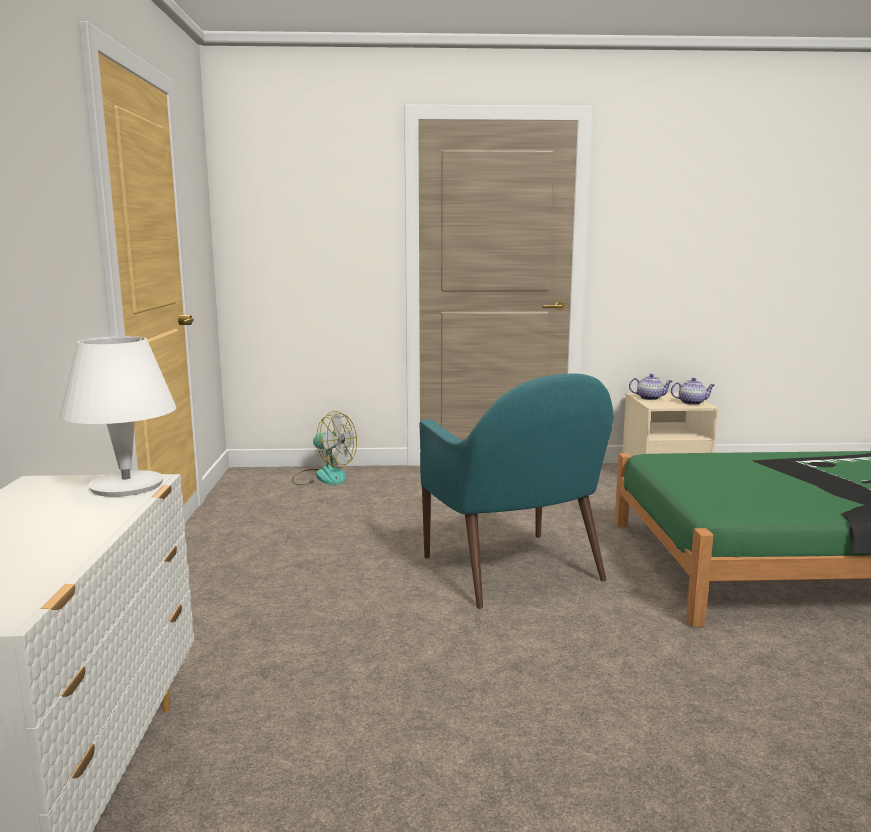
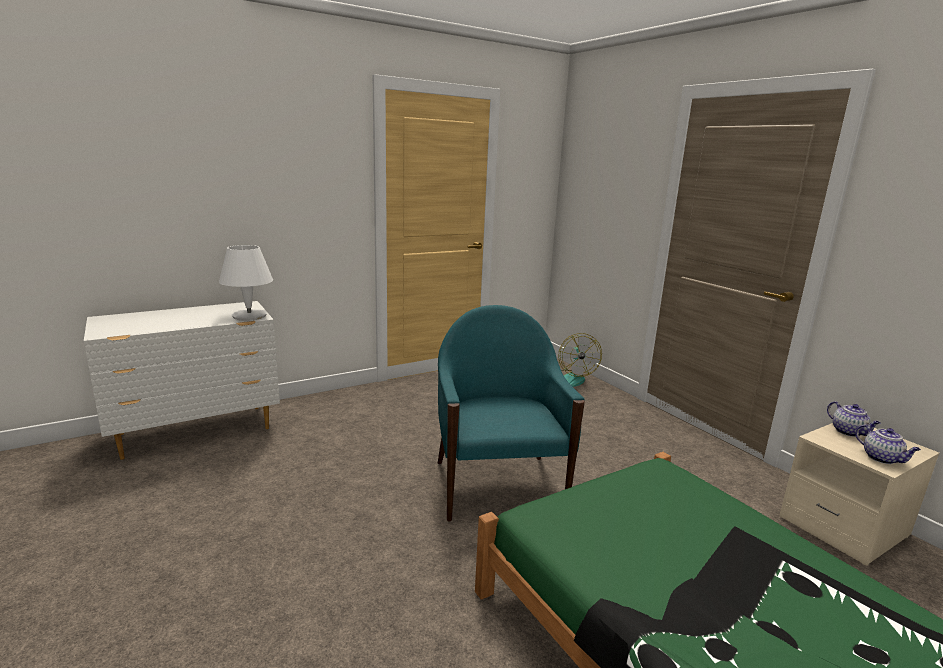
camera: 60 degrees right, 5 degrees up
turquoise armchair [419,373,613,609] -> turquoise armchair turned 135 degrees clockwise [438,305,585,522]

